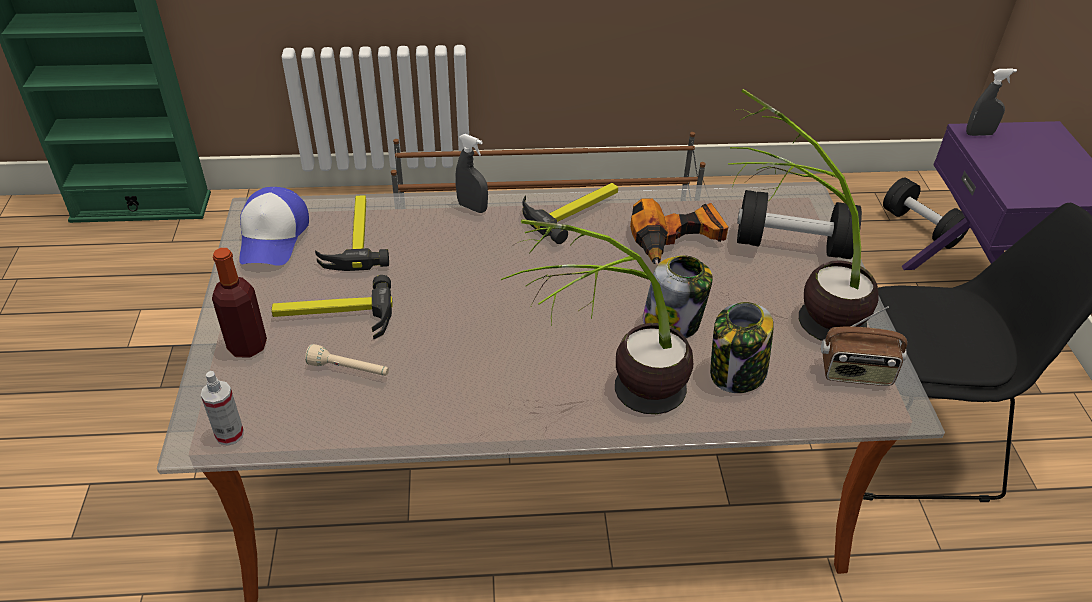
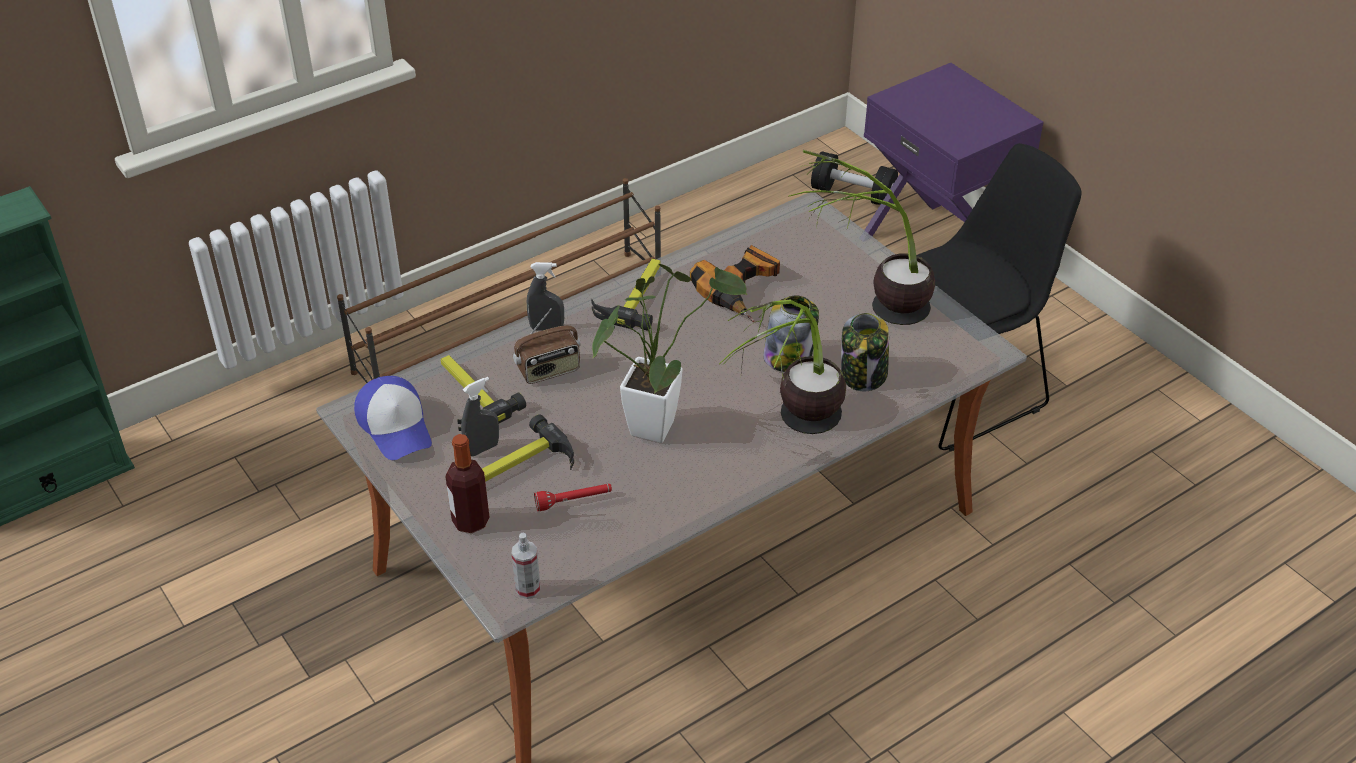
camera: 30 degrees left, 0 degrees up
beige flashlight [305,344,389,376] -> red flashlight [534,484,612,511]
black dumbbell [737,190,862,259] -> none
radio [821,306,907,386] -> radio moved to [513,308,581,384]
grey spray bottle [966,68,1017,136] -> grey spray bottle moved to [461,377,499,456]
none -> potted plant [592,264,747,443]

